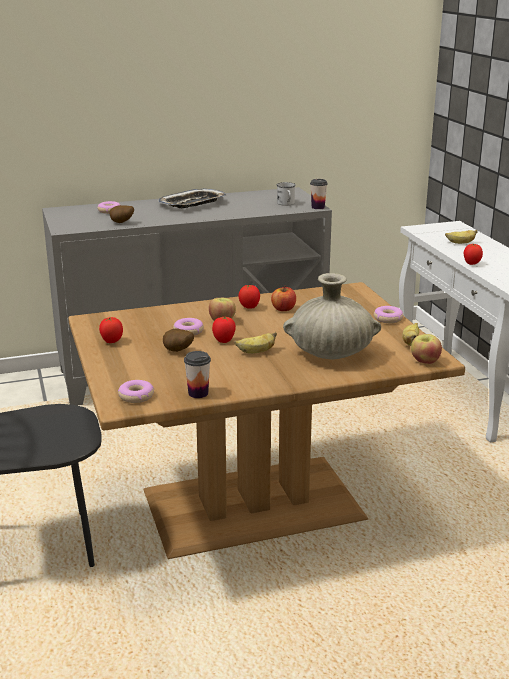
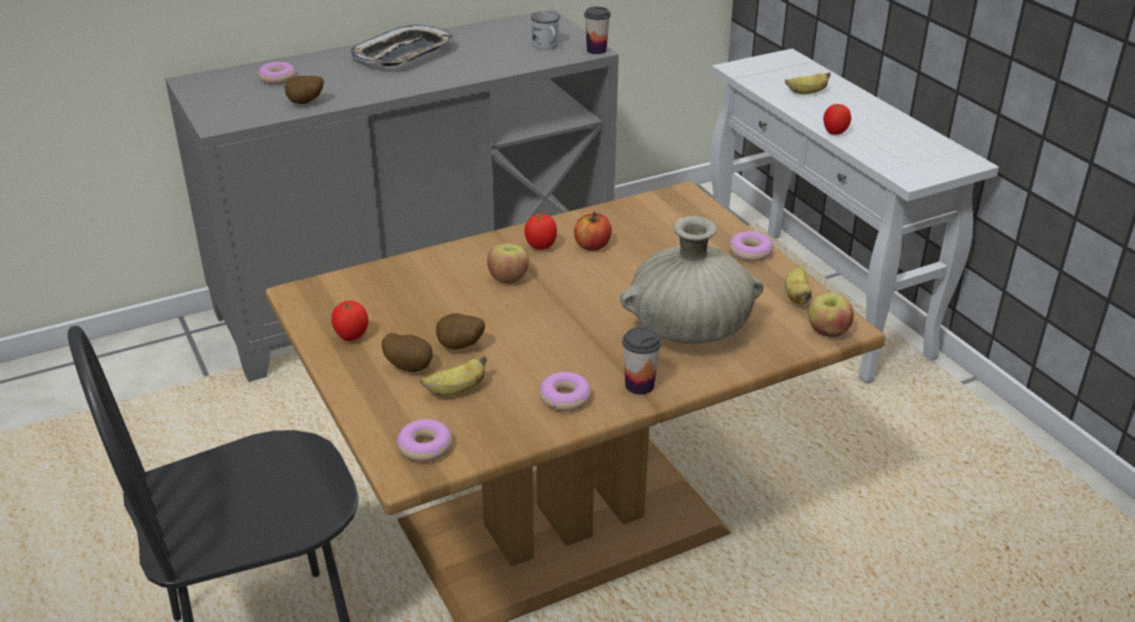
camera: 10 degrees left, 10 degrees up
donut [173,318,204,336] -> donut moved to [539,372,591,411]
cup [184,351,211,398] -> cup moved to [622,327,662,395]
tomato [212,317,236,343] -> none
banana [234,332,277,354] -> banana moved to [420,355,487,396]
none -> potato [382,333,433,372]

